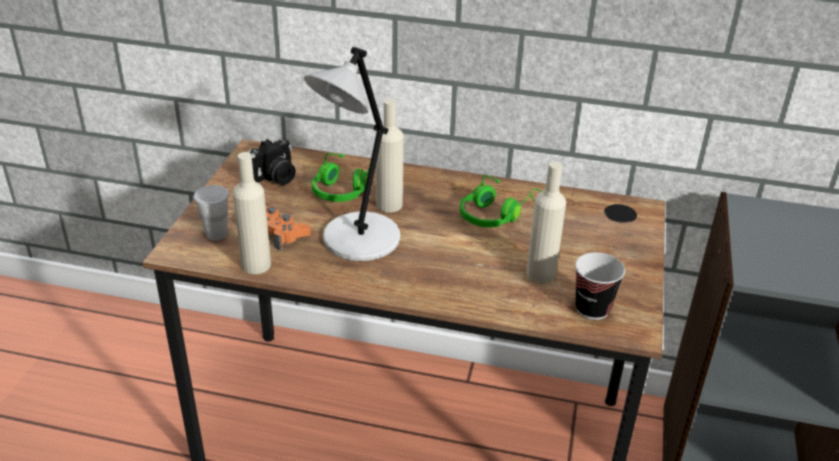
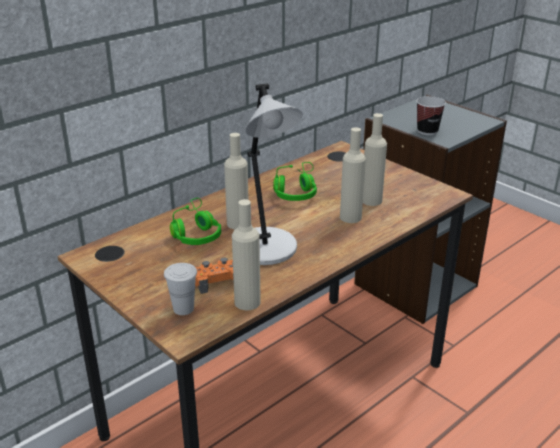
camera: 55 degrees left, 5 degrees down
camera [248,139,296,185] -> none
cup [575,252,625,320] -> cup moved to [416,96,446,135]
none -> beige bottle [340,127,366,223]

